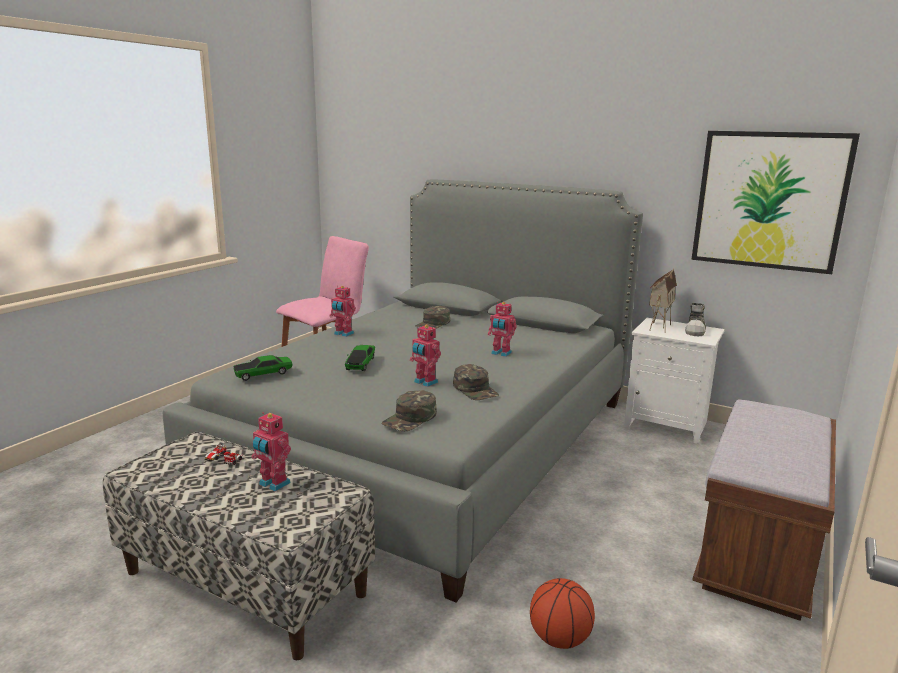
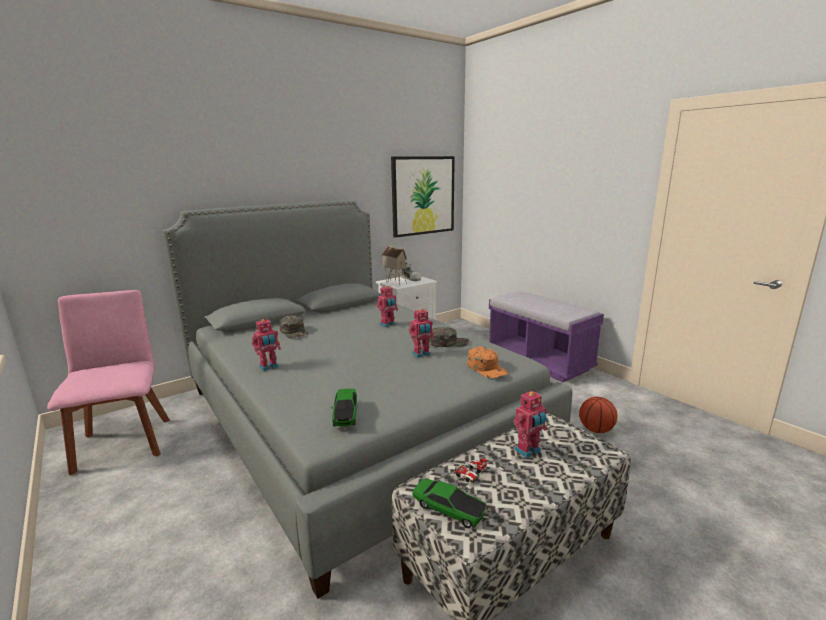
camera: 65 degrees left, 0 degrees up
toy car [345,345,375,371] -> toy car moved to [412,479,486,528]
green cap [382,390,437,431] -> orange cap [467,347,509,378]
brown bench [692,400,836,621] -> purple bench [489,291,604,382]

